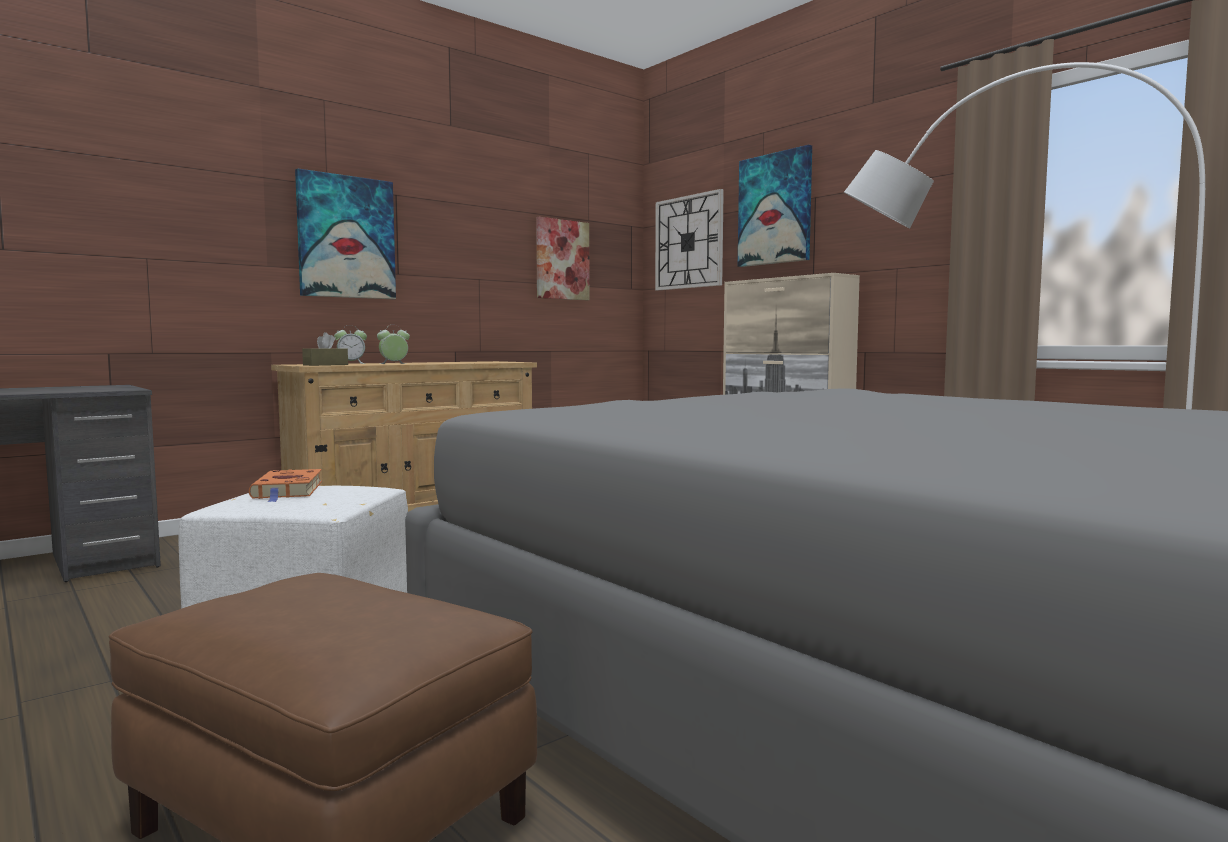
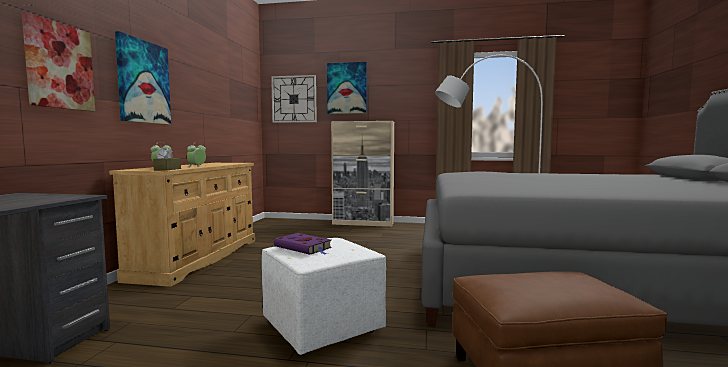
camera: 40 degrees left, 0 degrees up
orange book [249,469,322,502] -> purple book [274,233,332,255]
picture [536,217,590,300] -> picture moved to [22,12,95,111]

